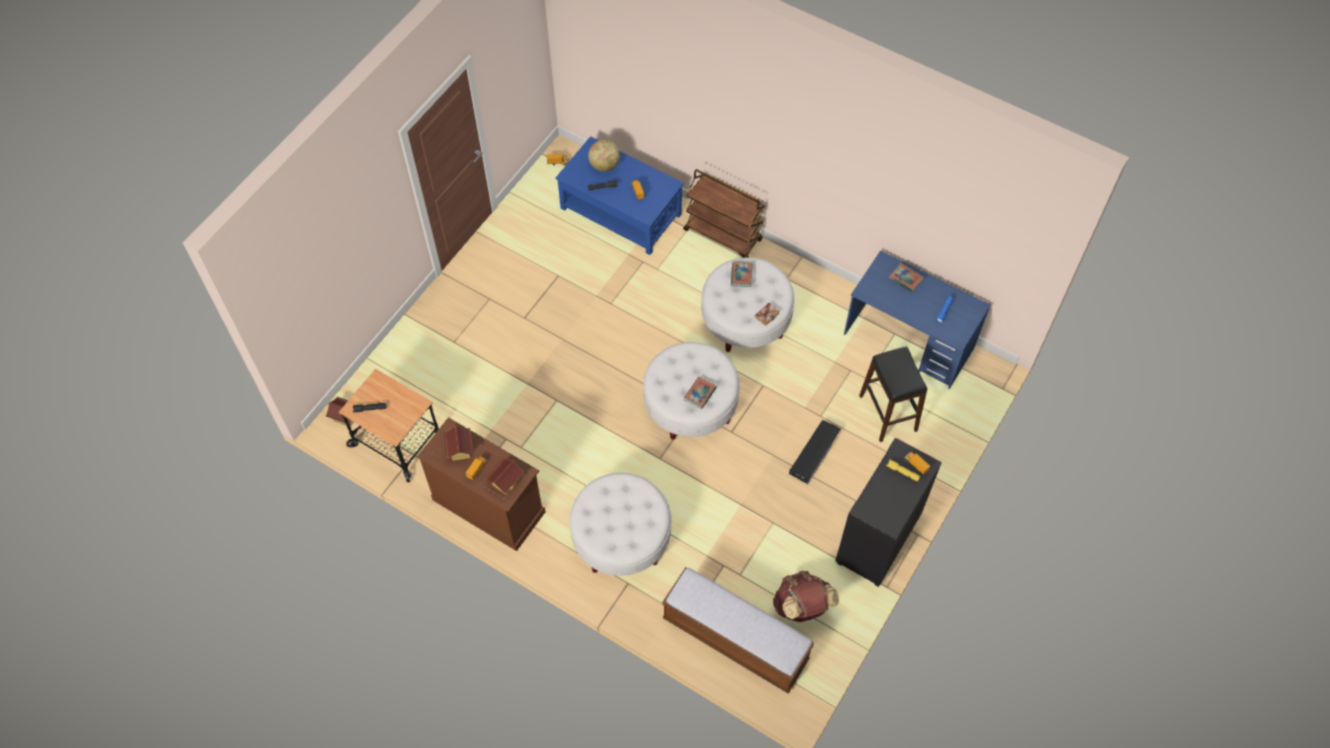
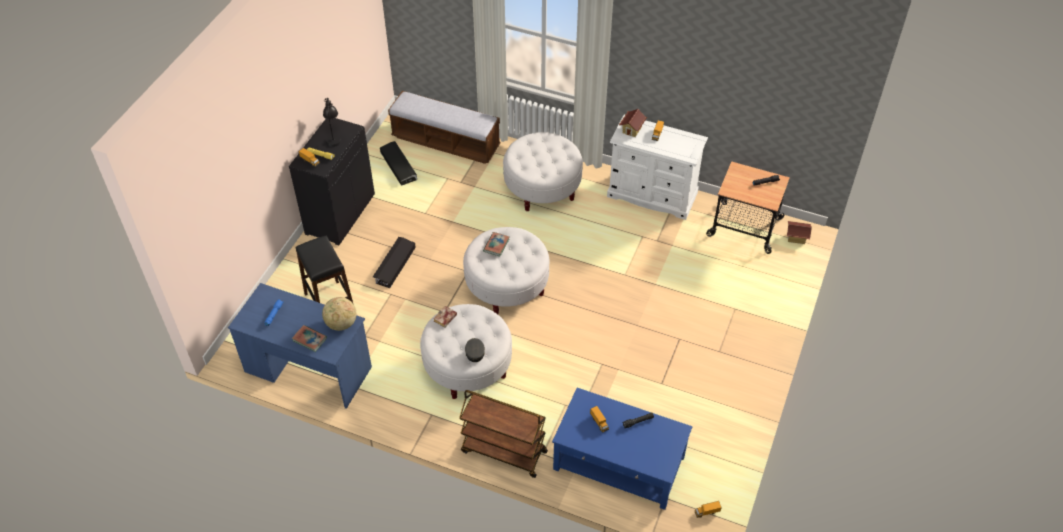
camera: 170 degrees right, 10 degrees down
brown dresser [417,417,545,551] -> white dresser [607,115,708,220]
toy house [444,426,473,461] -> none
globe [588,140,620,172] -> globe moved to [322,297,356,331]
book [731,261,752,287] -> grey cap [465,338,485,362]
brown backpack [773,571,839,622] -> black storage box [380,141,417,186]
none -> black table lamp [323,98,341,147]

